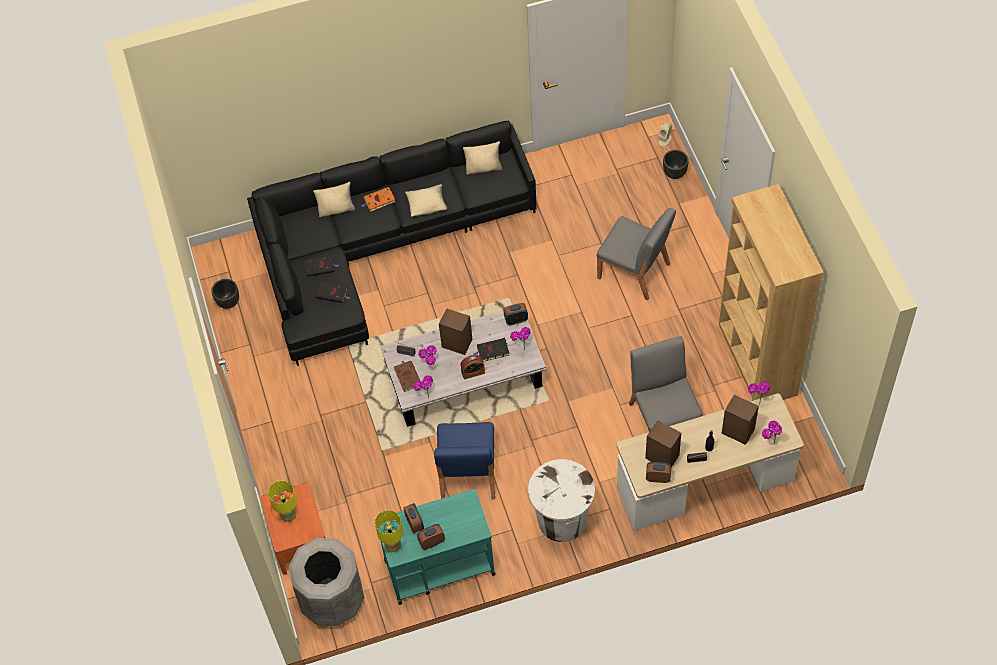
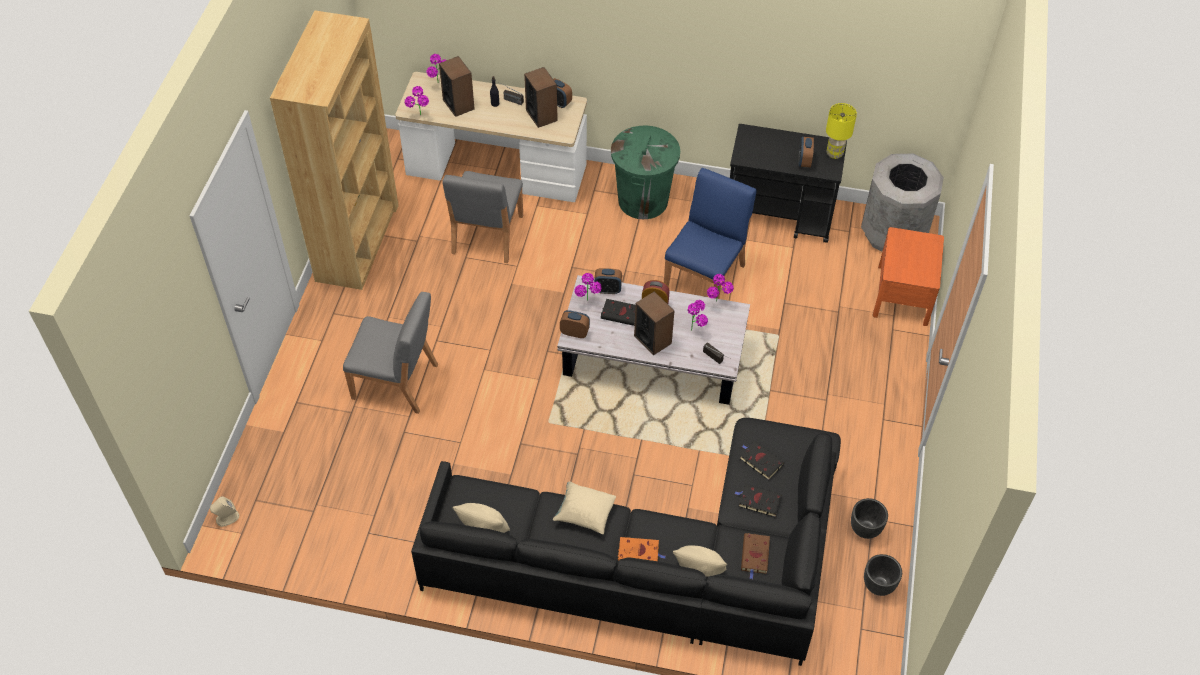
camera: 155 degrees left, 5 degrees down
yellow table lamp [268,481,297,522] -> none
turquoise cart [378,489,496,605] -> black cart [730,124,847,243]
brown book [394,360,420,392] -> brown book moved to [741,533,770,579]
alarm clock [417,524,445,550] -> alarm clock moved to [594,268,622,294]
white trash can [528,459,595,542] -> green trash can [611,126,680,219]
grey chair [597,208,676,301] -> grey chair turned 135 degrees clockwise [343,292,438,414]
black planter [663,150,689,179] -> black planter moved to [851,498,888,539]

